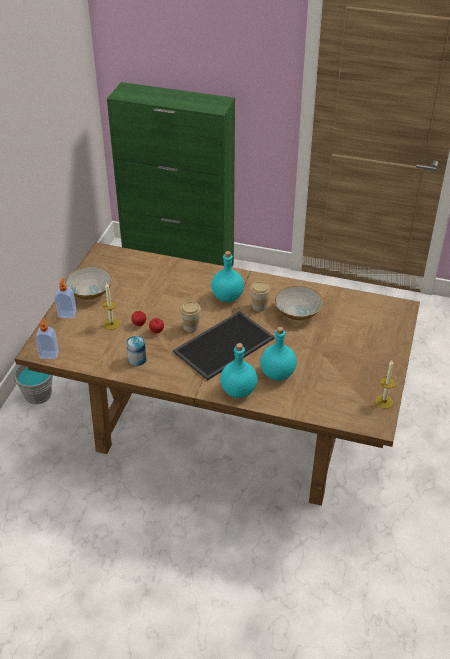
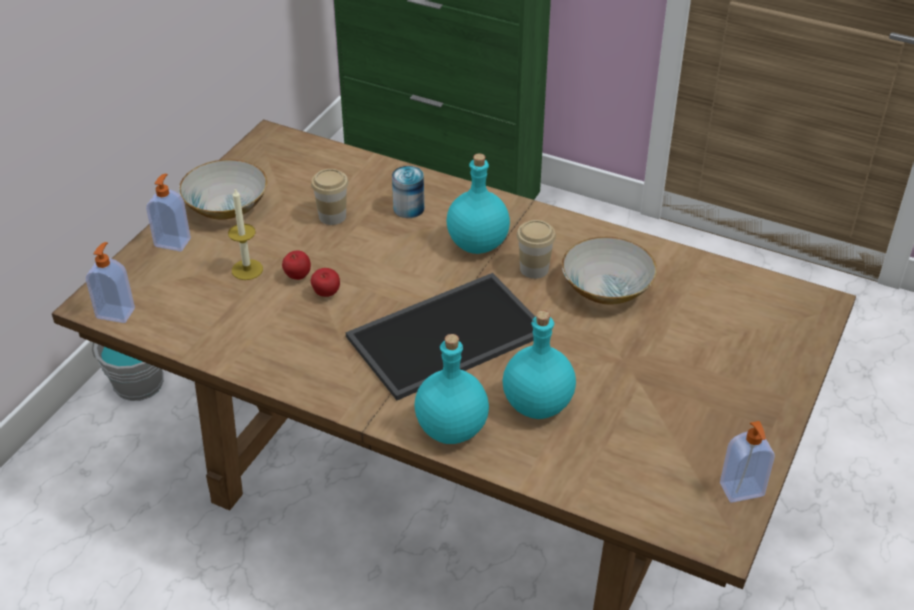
camera: 10 degrees right, 0 degrees up
can [126,336,146,366] -> can moved to [392,166,424,218]
cup [180,302,201,332] -> cup moved to [311,169,348,225]
candle [375,360,396,409] -> soap dispenser [720,421,775,503]

